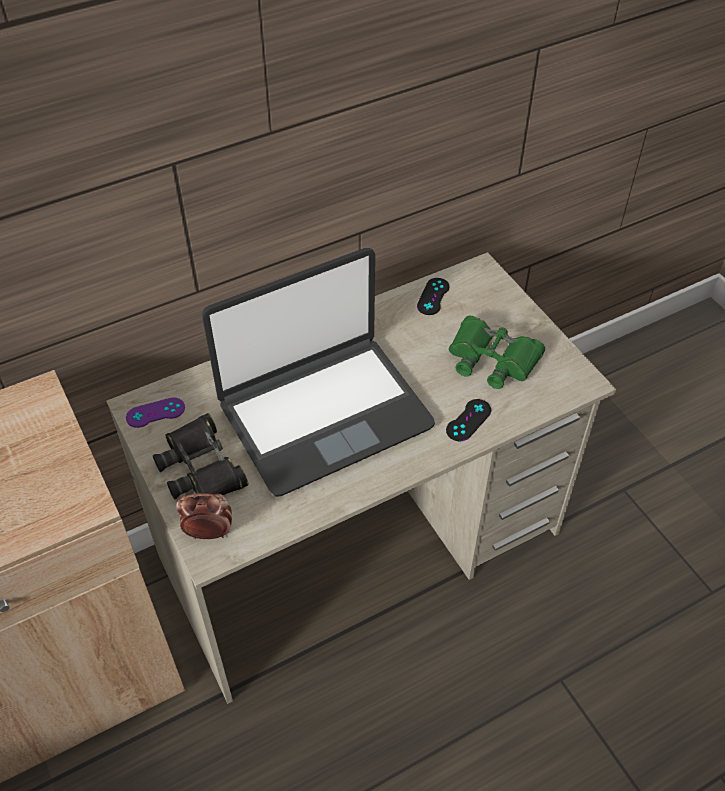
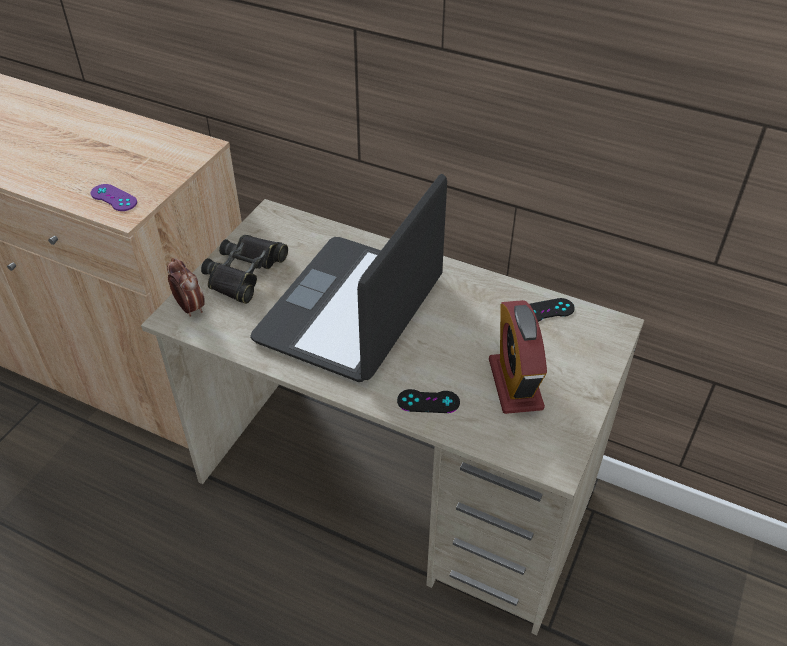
camera: 55 degrees right, 5 degrees down
purple game controller [126,397,185,428] -> purple game controller moved to [91,184,137,211]
laptop [202,248,435,497] -> laptop turned 90 degrees clockwise [250,174,447,382]
green binoculars [449,316,545,389] -> alarm clock [489,300,547,414]

